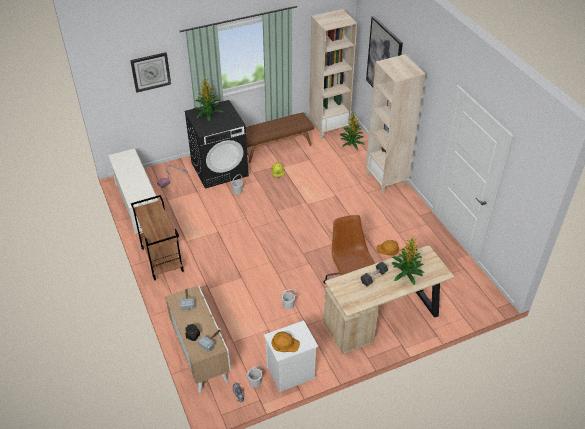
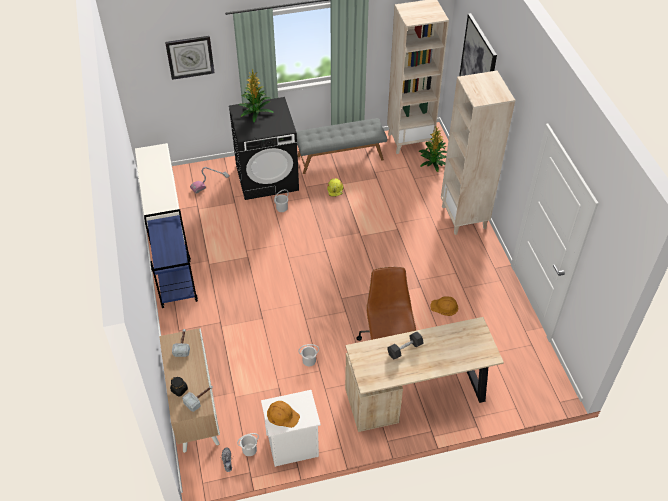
camera: 10 degrees right, 5 degrees up
brown cart [131,195,184,281] -> blue cart [144,209,198,308]
brown bench [246,112,314,163] -> grey bench [296,118,387,174]
potted plant [392,237,424,285] -> none

